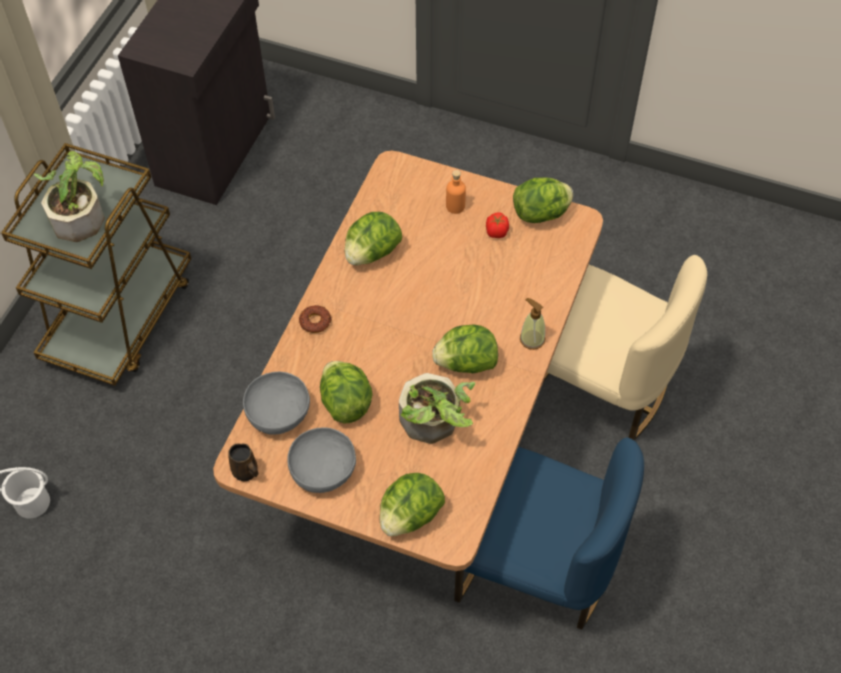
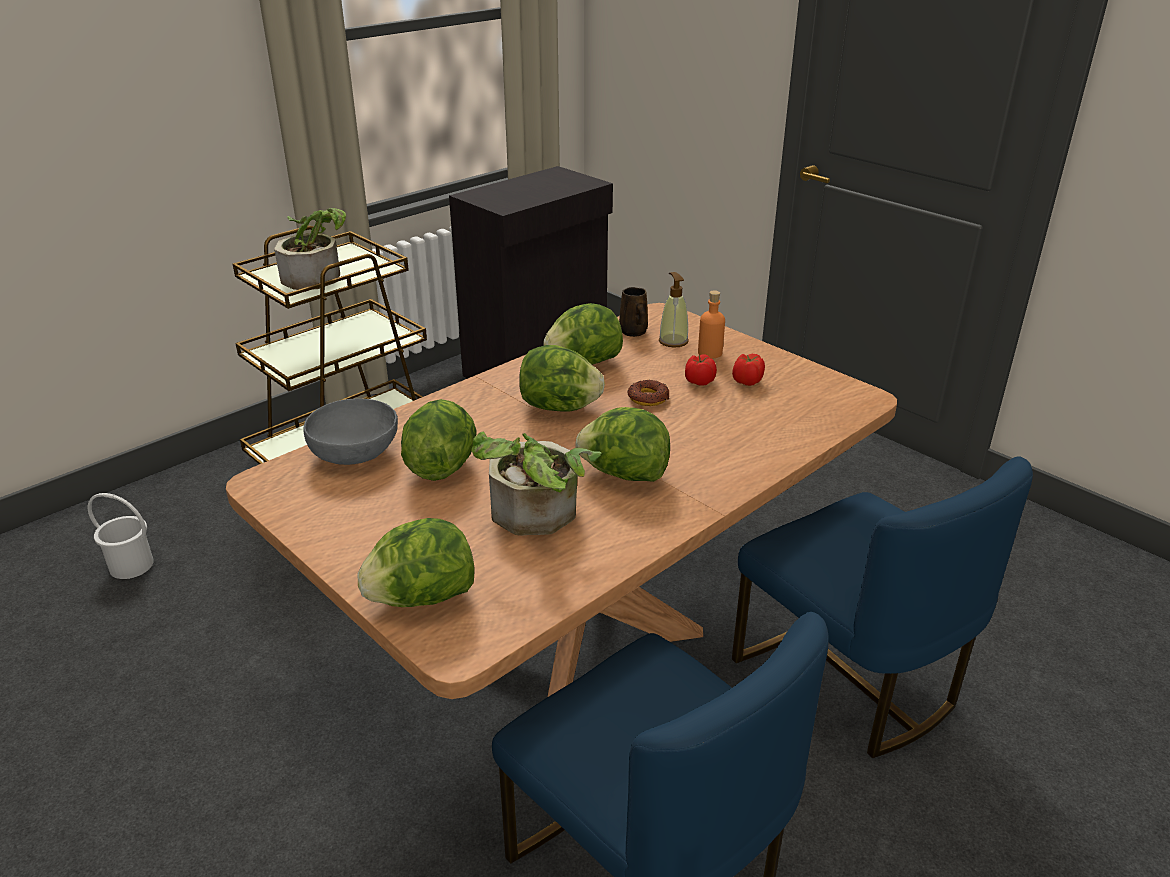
camera: 25 degrees right, 25 degrees down
brown mug [228,443,258,482] -> brown mug moved to [619,287,648,337]
grey bowl [287,427,356,493] -> none
donut [299,305,332,333] -> donut moved to [628,380,669,406]
lettuce [513,177,573,223] -> lettuce moved to [519,345,605,412]
soap dispenser [520,298,546,350] -> soap dispenser moved to [659,272,689,347]
beige chair [543,255,707,440] -> blue chair [732,457,1033,758]
none -> tomato [685,354,717,386]

